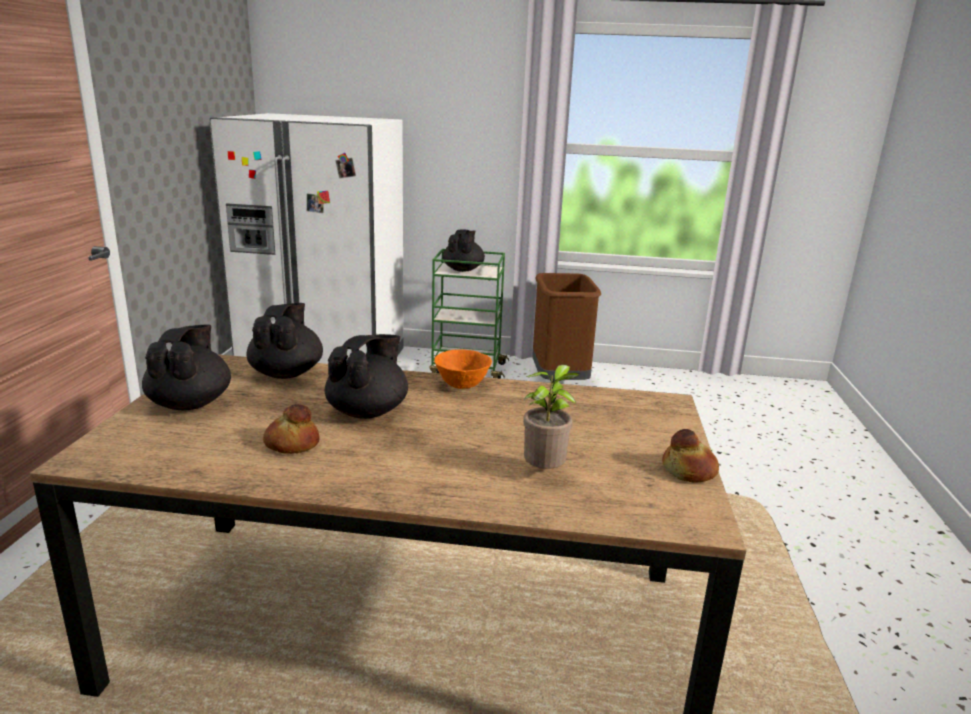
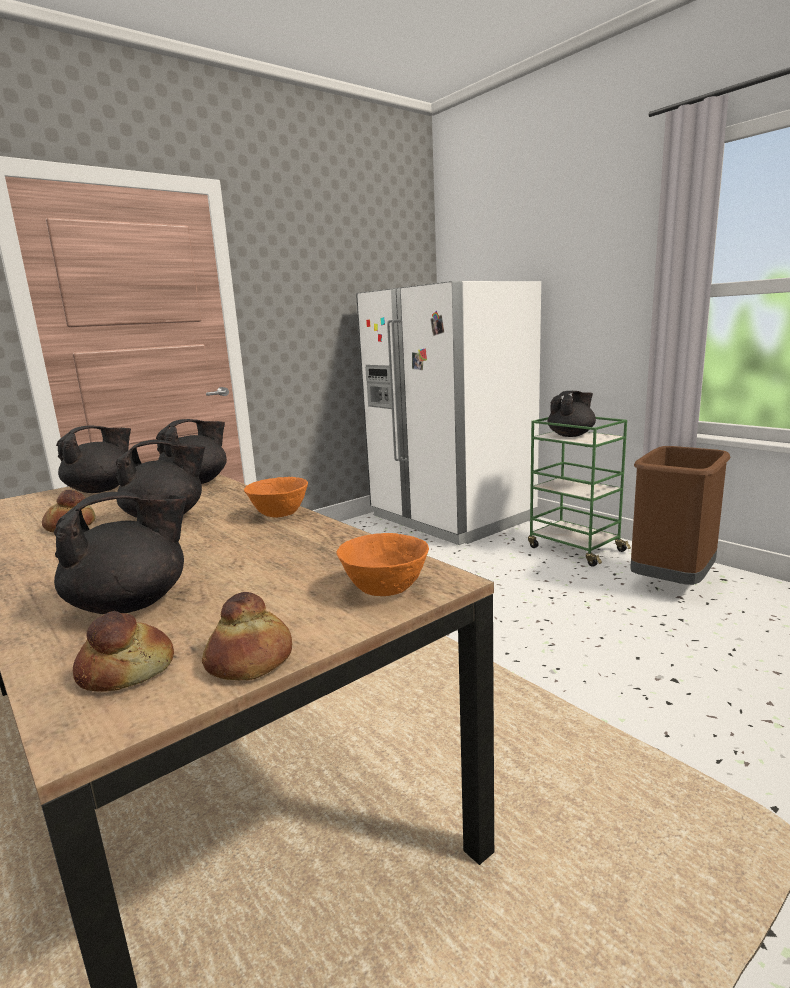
camera: 45 degrees right, 5 degrees down
potted plant [523,365,579,469] -> black teapot [54,492,187,614]
none -> bread [73,611,174,692]
none -> orange bowl [336,533,429,596]

